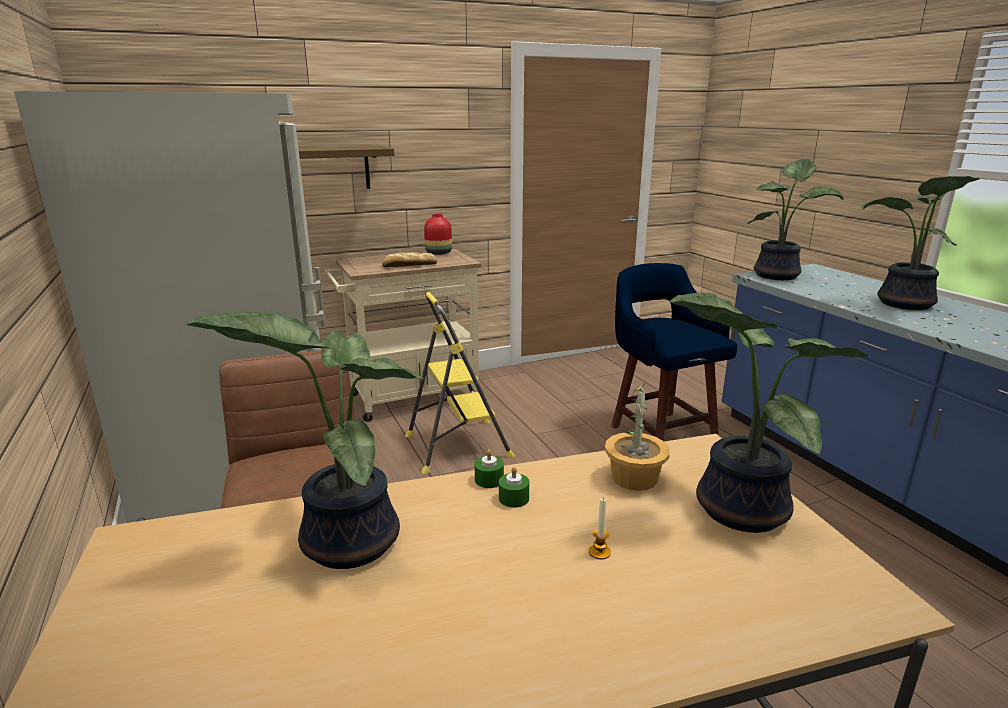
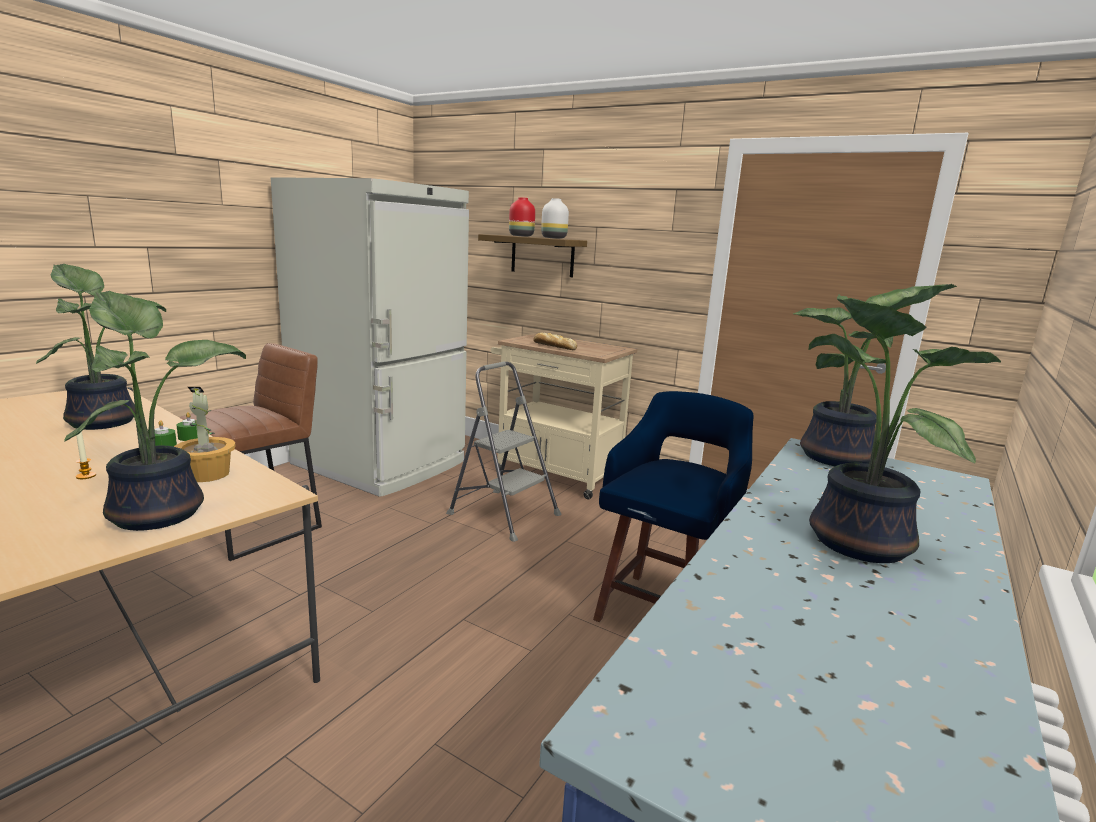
camera: 55 degrees right, 5 degrees down
yellow step ladder [405,291,515,474] -> grey step ladder [446,362,562,542]
red vase [424,214,452,255] -> red vase moved to [509,197,535,237]
none -> white vase [541,198,569,239]

